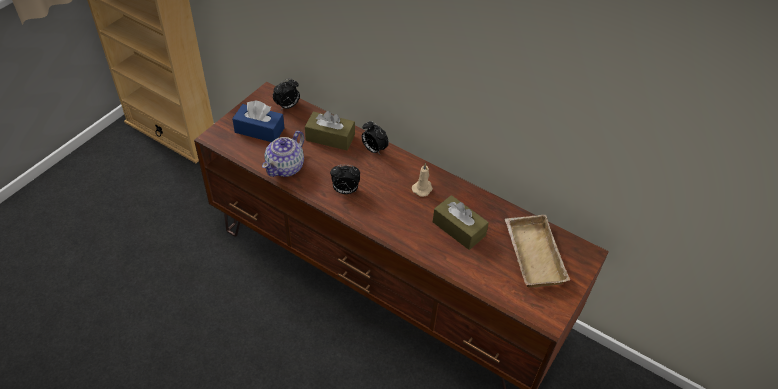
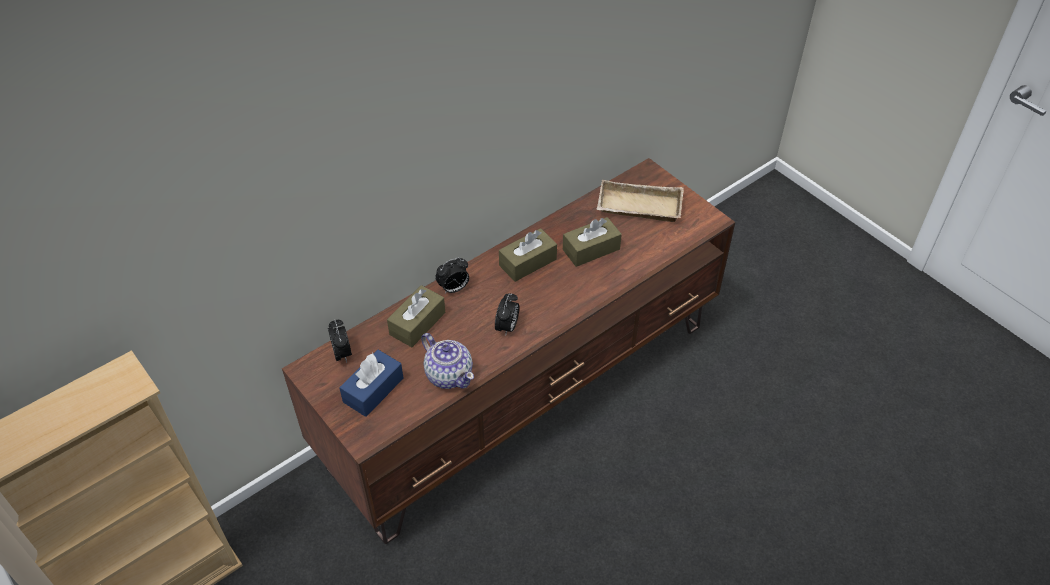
camera: 70 degrees left, 0 degrees up
beige candle [412,163,433,197] -> brown tissue box [499,228,557,282]

